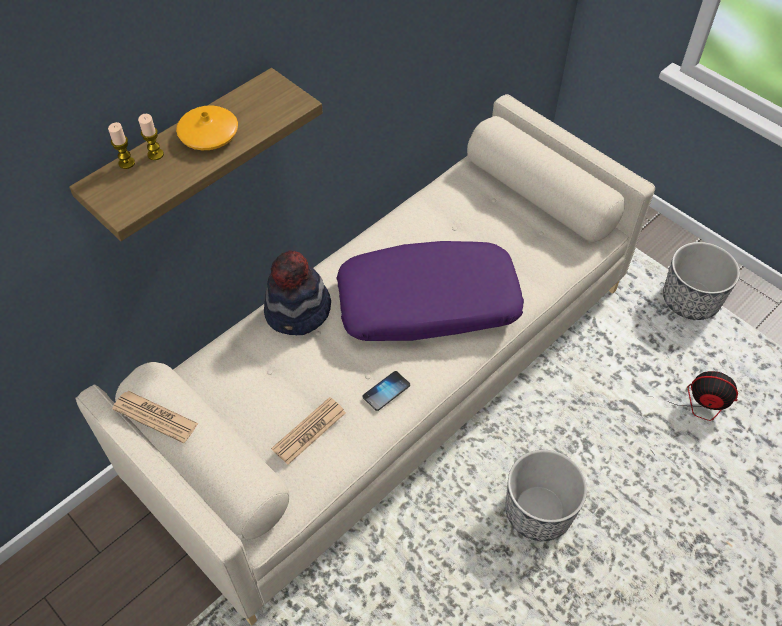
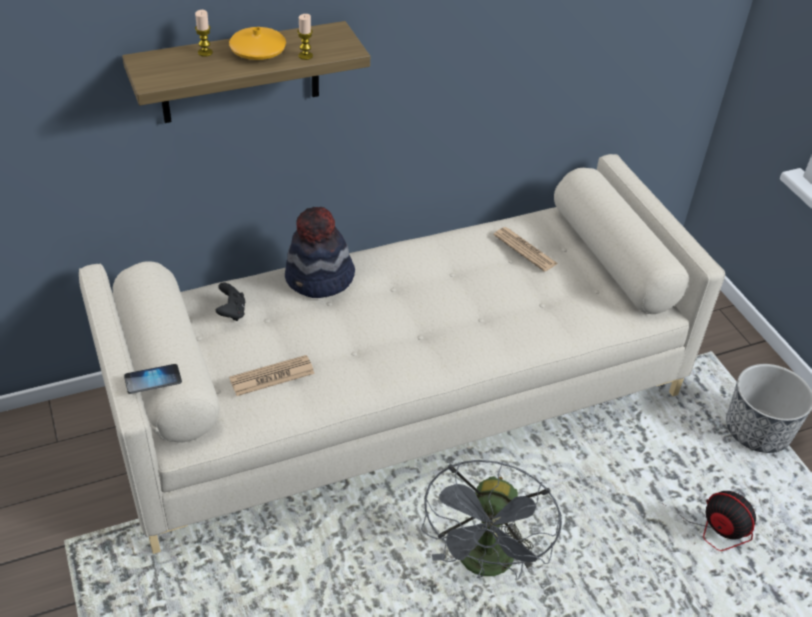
camera: 20 degrees right, 10 degrees down
candle [108,122,135,169] -> candle moved to [297,14,313,60]
newspaper [112,391,199,443] -> newspaper moved to [494,227,558,272]
purple pillow [336,241,524,341] -> none
phone [362,371,410,411] -> phone moved to [124,364,182,394]
planter [505,450,587,541] -> grey fan [421,460,562,581]
none -> black game controller [216,282,246,321]

